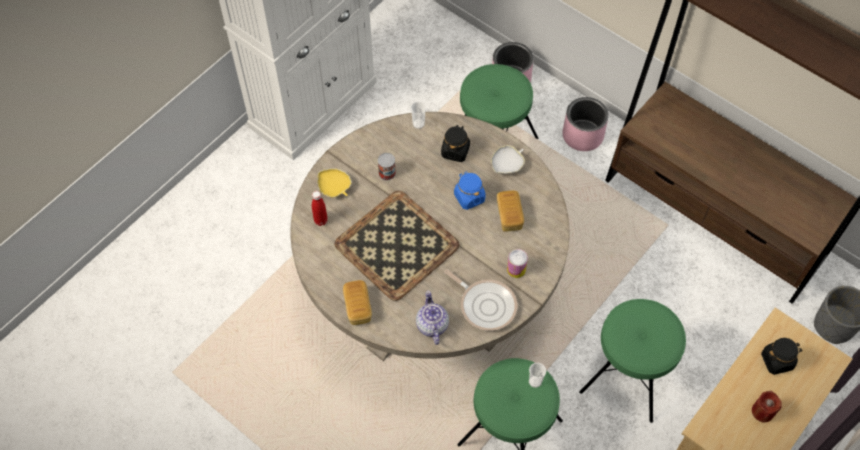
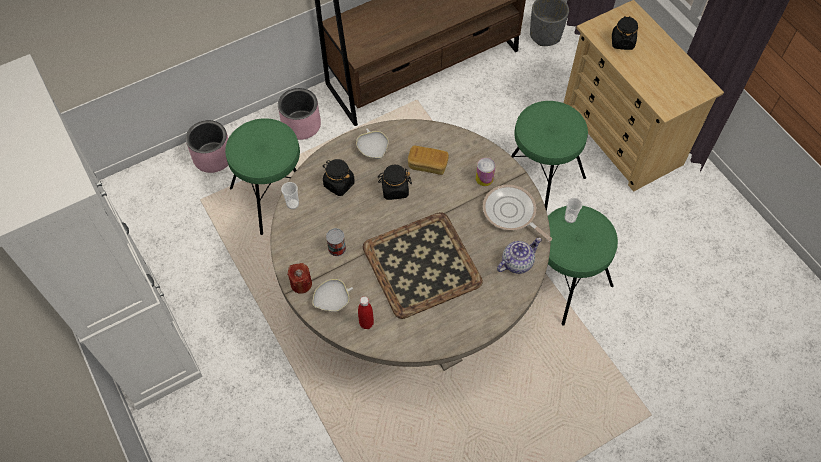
camera: 70 degrees left, 0 degrees up
yellow bowl [317,168,351,197] -> white bowl [312,279,353,312]
bread [343,280,372,325] -> none
teapot [416,291,449,345] -> teapot turned 135 degrees clockwise [497,238,542,274]
frying pan [444,269,517,331] -> frying pan turned 105 degrees counterclockwise [483,185,552,241]
blue jar [454,171,486,210] -> black jar [378,165,412,200]
red candle [752,391,782,422] -> red candle moved to [288,263,312,294]

